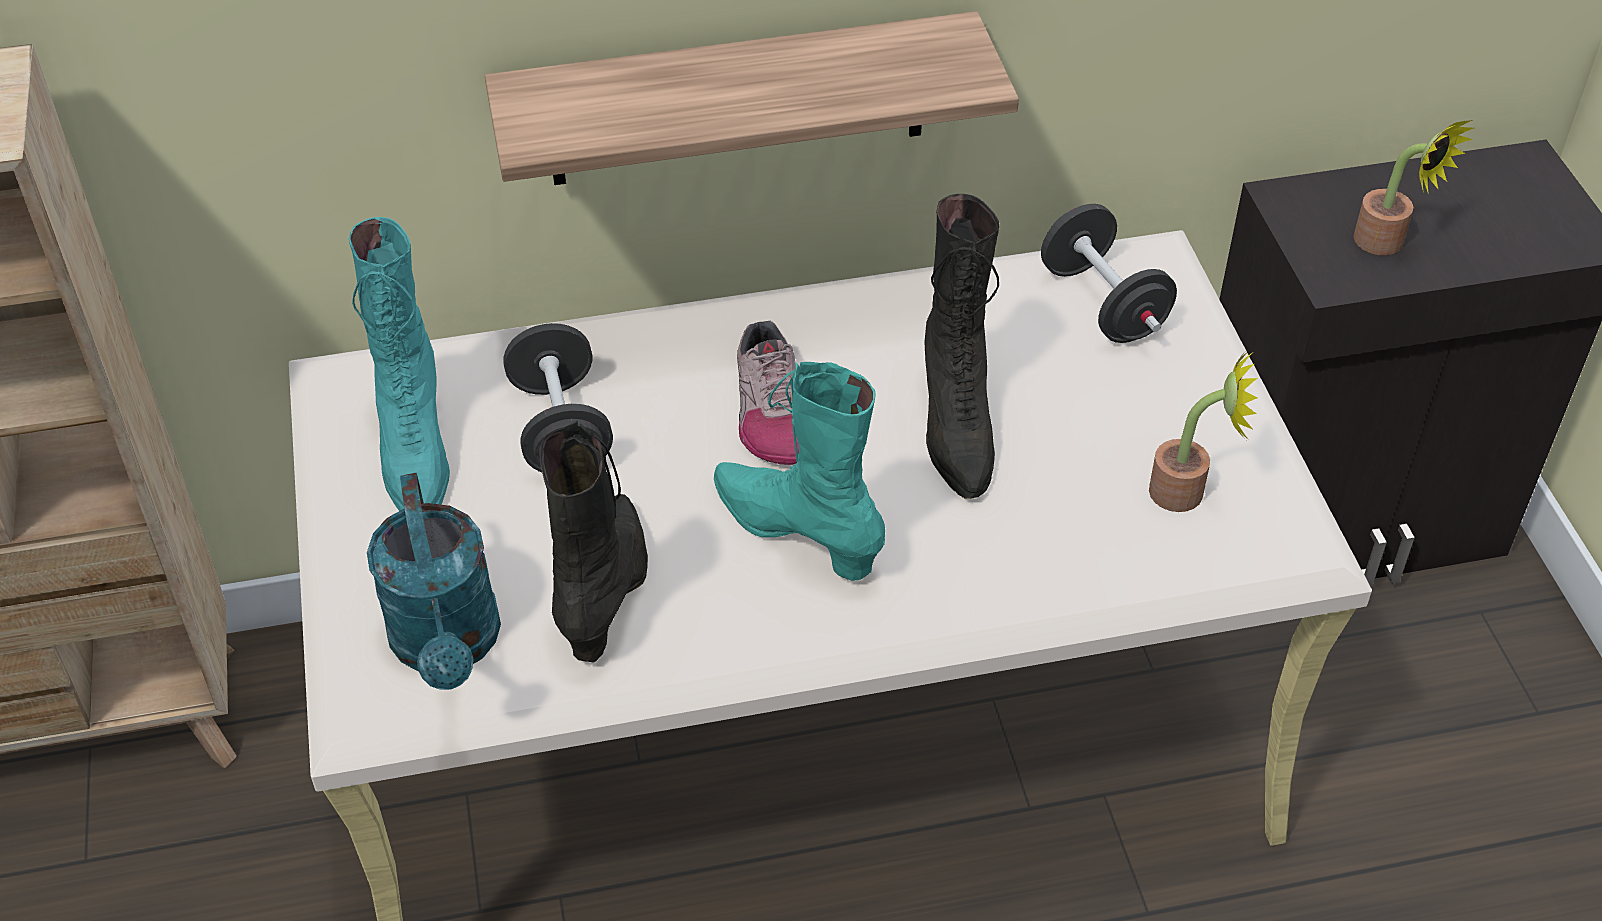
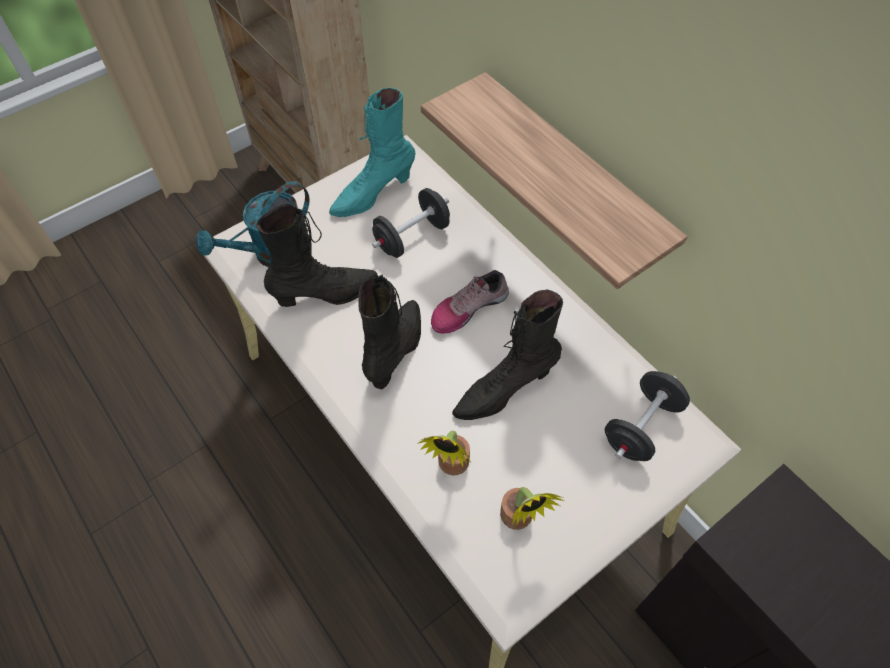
camera: 65 degrees right, 10 degrees up
turquoise boot [714,362,885,581] -> black boot [358,275,421,390]
potted plant [1354,120,1474,255] -> potted plant moved to [417,431,471,475]

